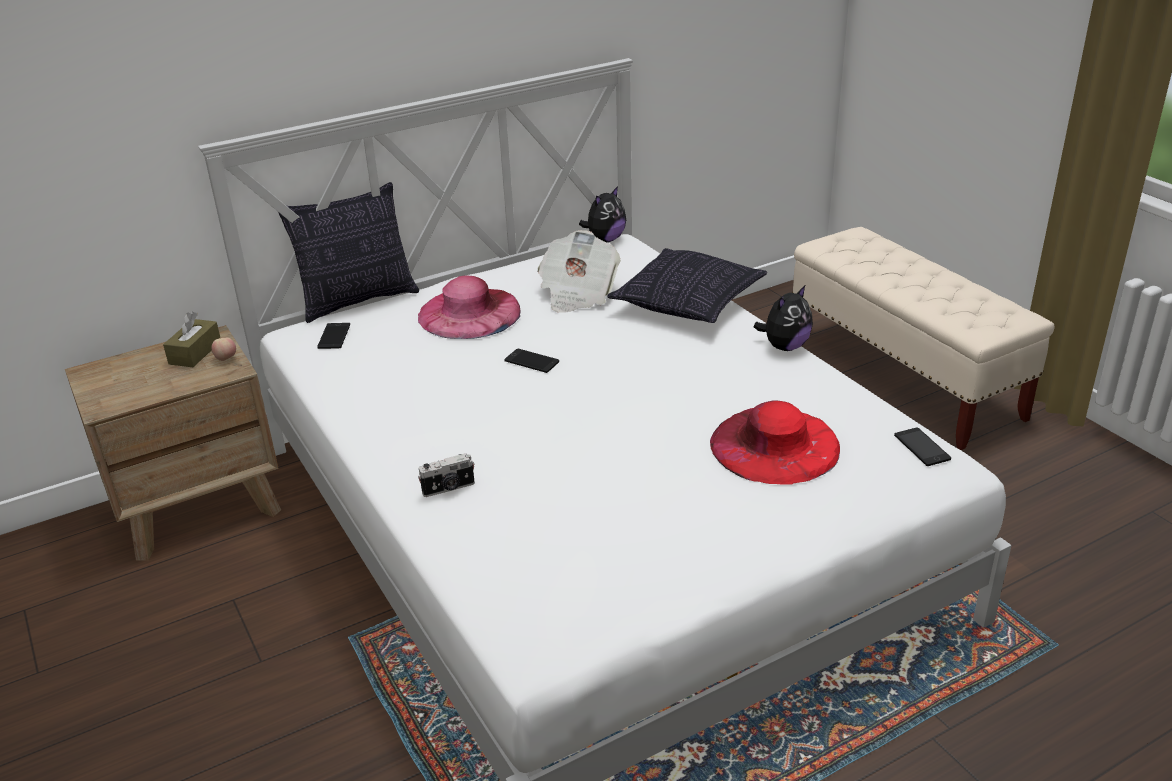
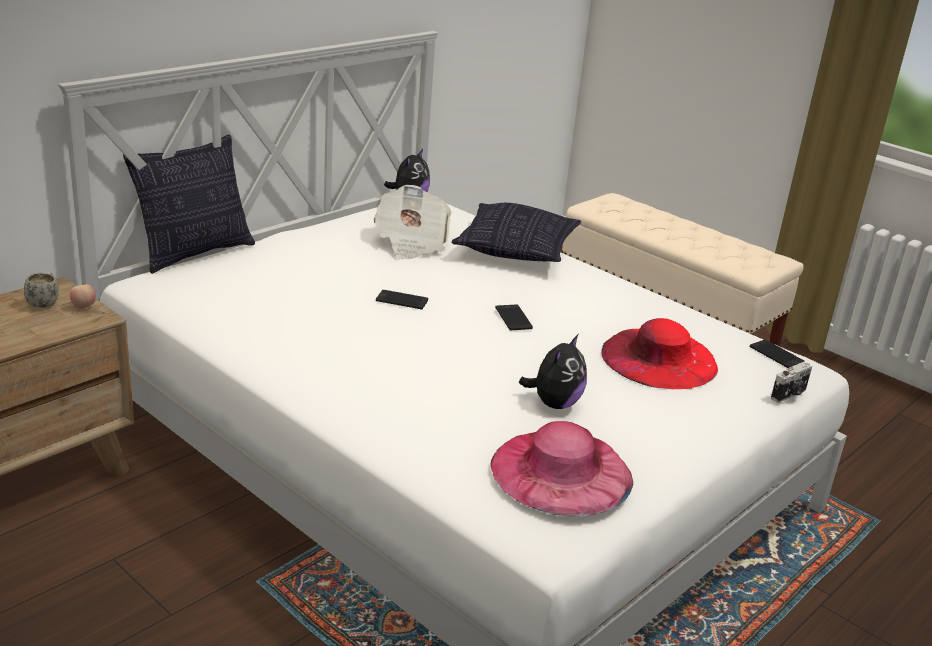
camera: 20 degrees left, 5 degrees down
brown tissue box [163,311,220,367] -> white mug [24,272,59,308]
phone [317,323,350,349] -> phone moved to [495,305,533,330]
pink hat [418,275,521,339] -> pink hat moved to [490,421,633,516]
camera [418,453,475,497] -> camera moved to [771,362,812,403]
plush toy [754,286,813,351] -> plush toy moved to [519,334,587,409]

